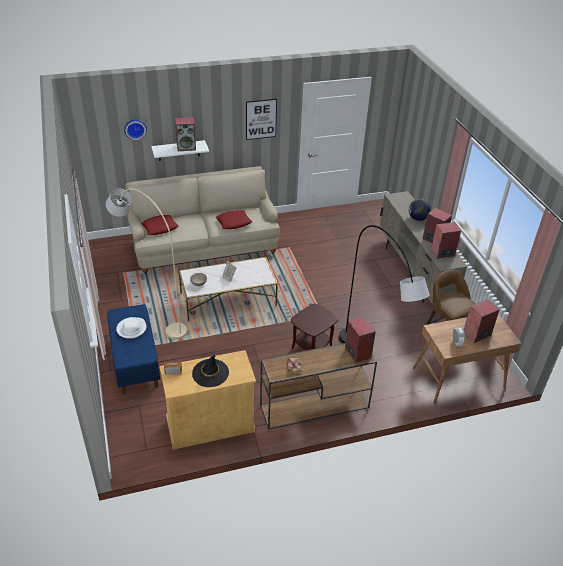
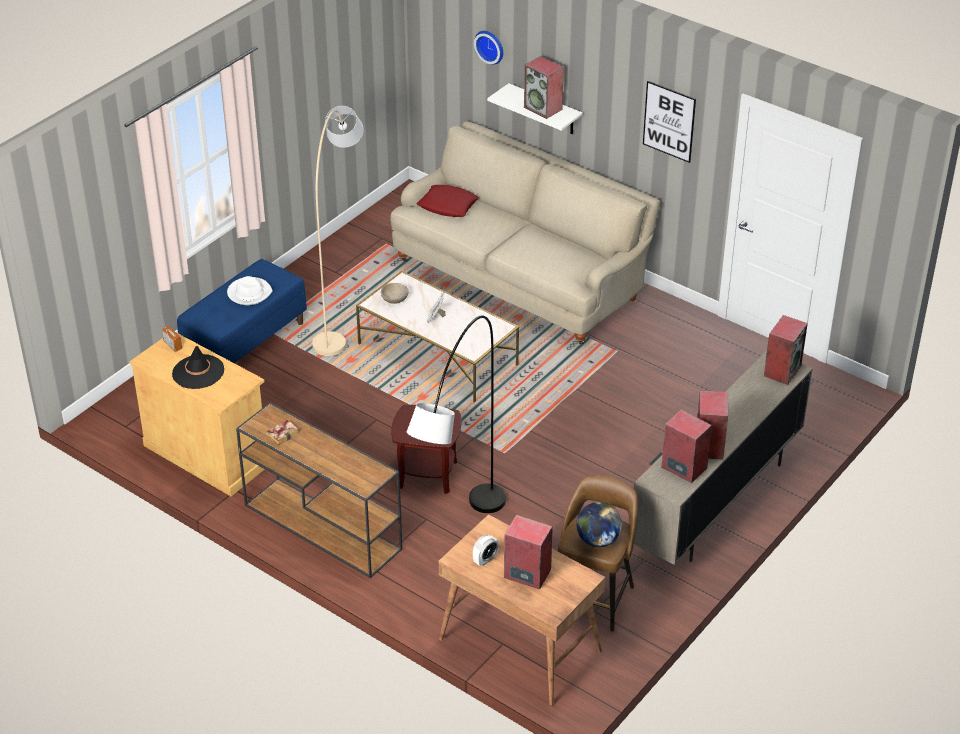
camera: 55 degrees right, 0 degrees up
red pillow [216,210,252,229] -> none
speaker [345,316,376,363] -> speaker moved to [764,315,808,385]
globe [409,199,431,221] -> globe moved to [576,502,622,547]

